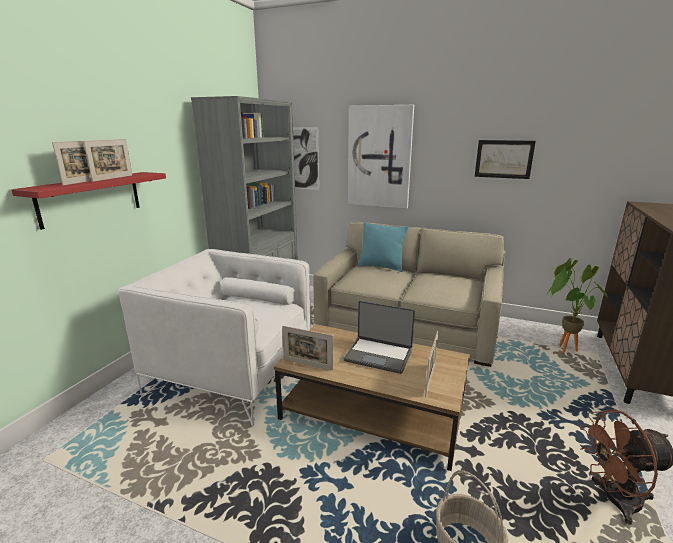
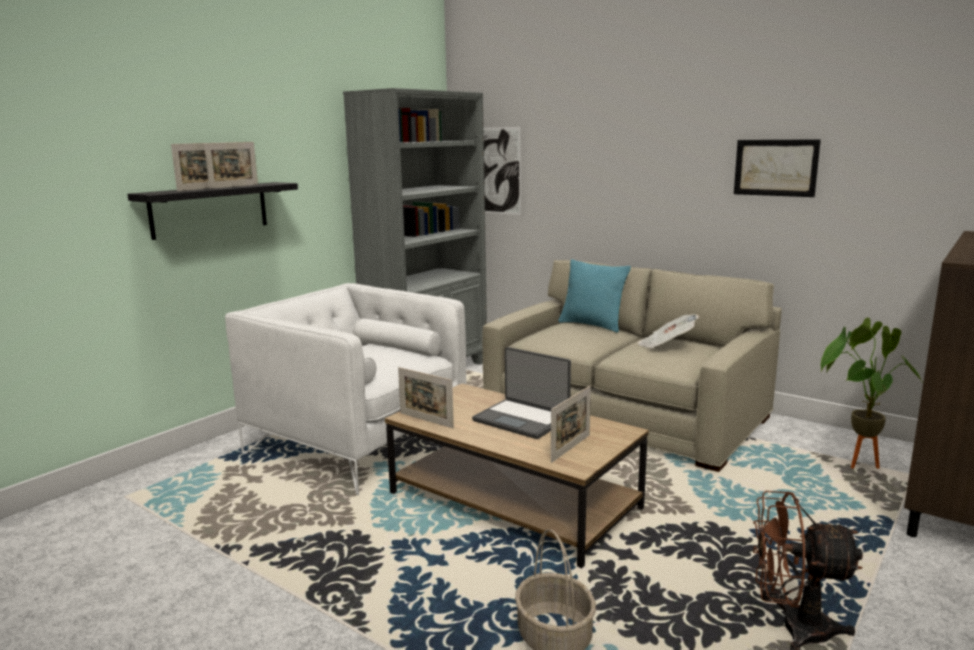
camera: 15 degrees right, 5 degrees down
red shelf [11,172,166,230] -> black shelf [127,182,298,240]
picture [348,105,414,209] -> none
none -> newspaper [637,314,699,349]

